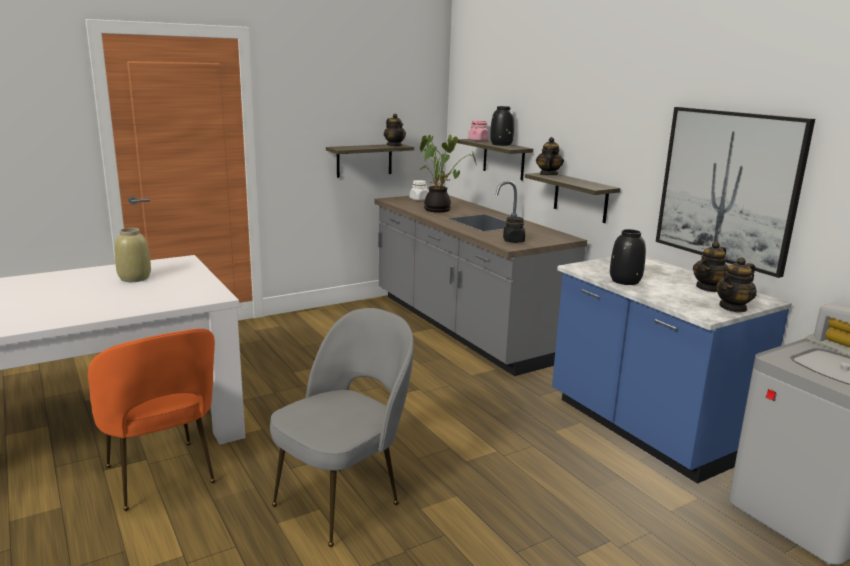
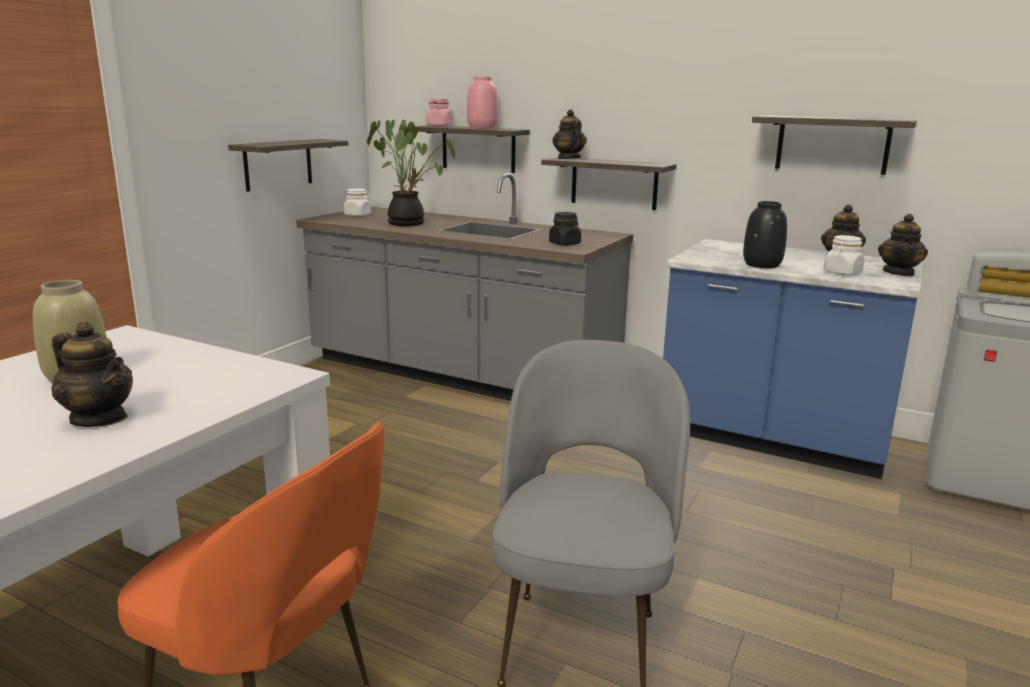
camera: 30 degrees left, 0 degrees up
teapot [384,114,406,147] -> teapot moved to [51,322,133,427]
black vase [490,106,514,146] -> pink vase [467,76,498,128]
picture [656,107,815,278] -> shelf [752,115,917,175]
none -> white jar [823,235,865,275]

